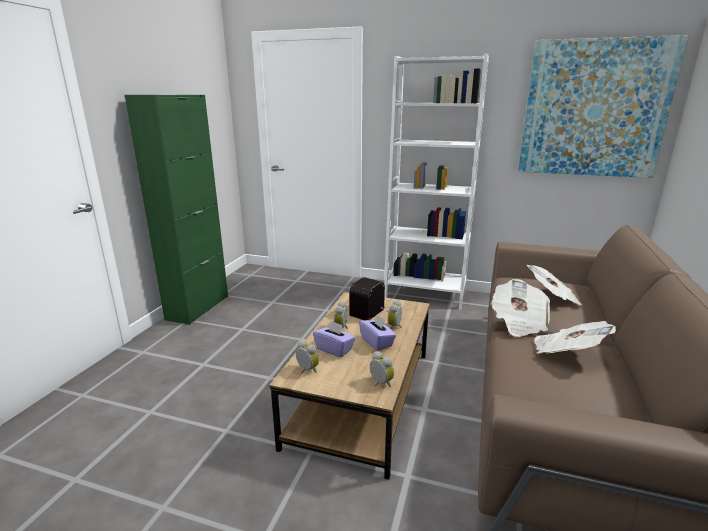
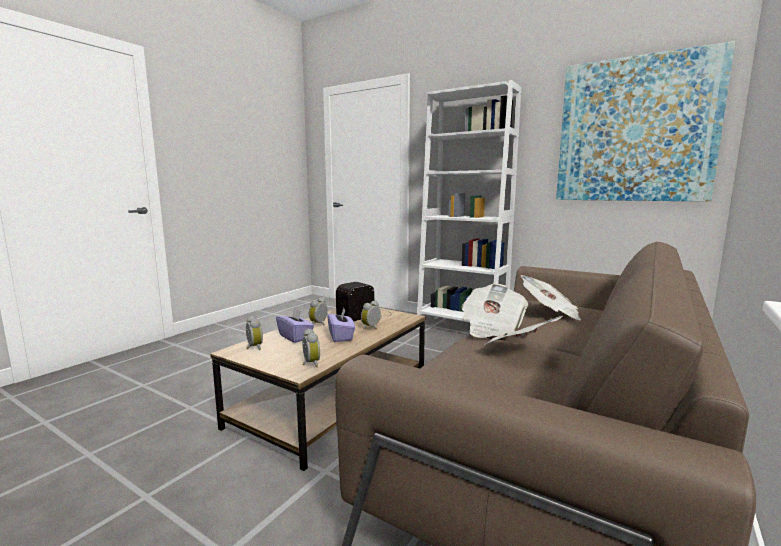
camera: 15 degrees right, 10 degrees down
green cabinet [125,95,228,325] -> none

